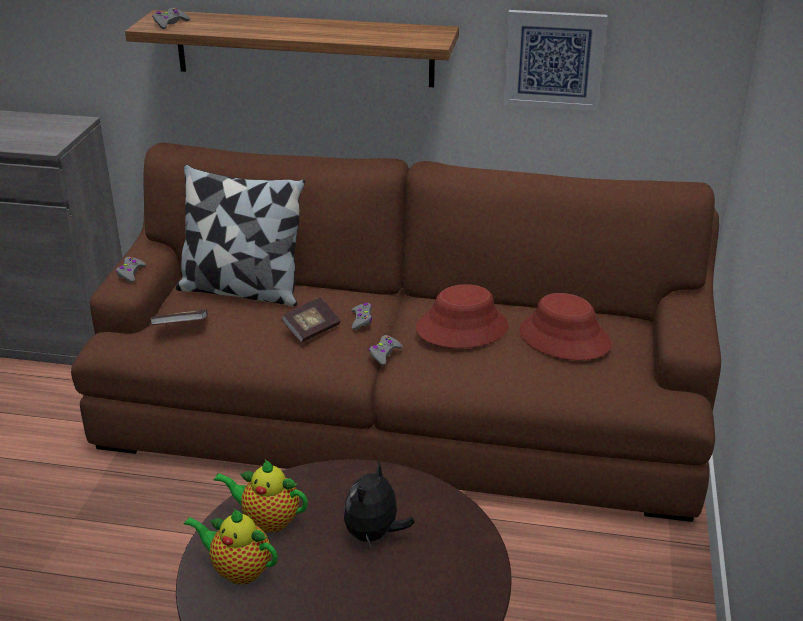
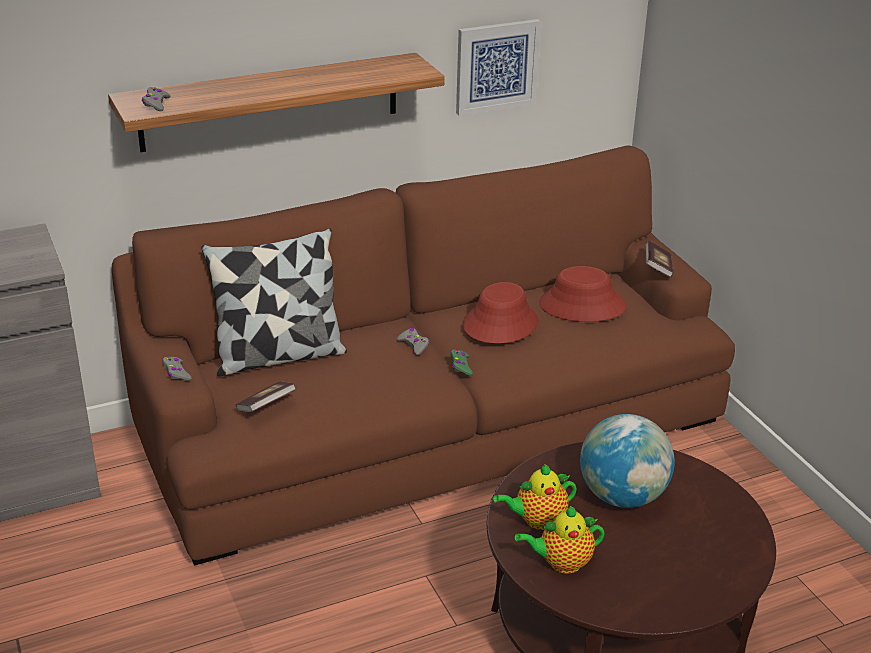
camera: 35 degrees left, 0 degrees up
book [281,297,340,343] -> book moved to [645,240,674,278]
plush toy [344,461,415,546] -> globe [580,414,675,508]
grey game controller [369,335,403,365] -> green game controller [450,349,473,376]

